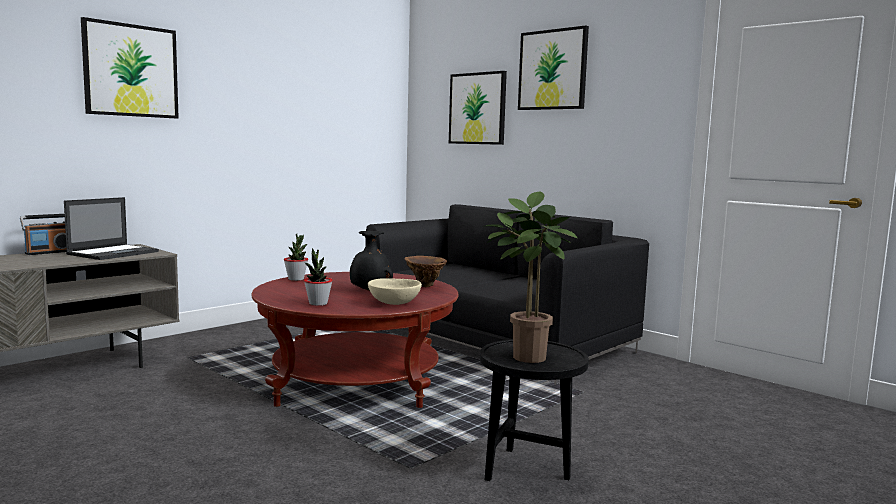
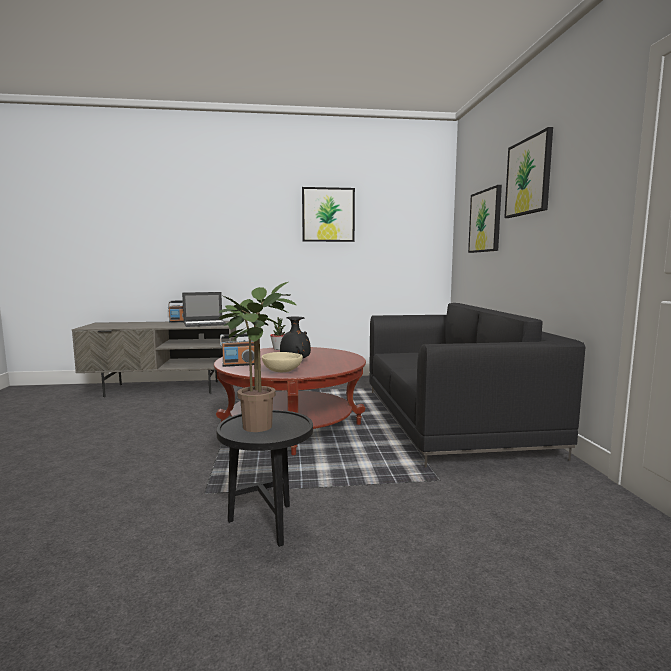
camera: 40 degrees right, 0 degrees up
picture [81,17,179,118] -> picture moved to [302,187,355,242]
potted plant [304,248,333,306] -> radio [220,334,254,367]
brown vase [404,256,447,287] -> none

